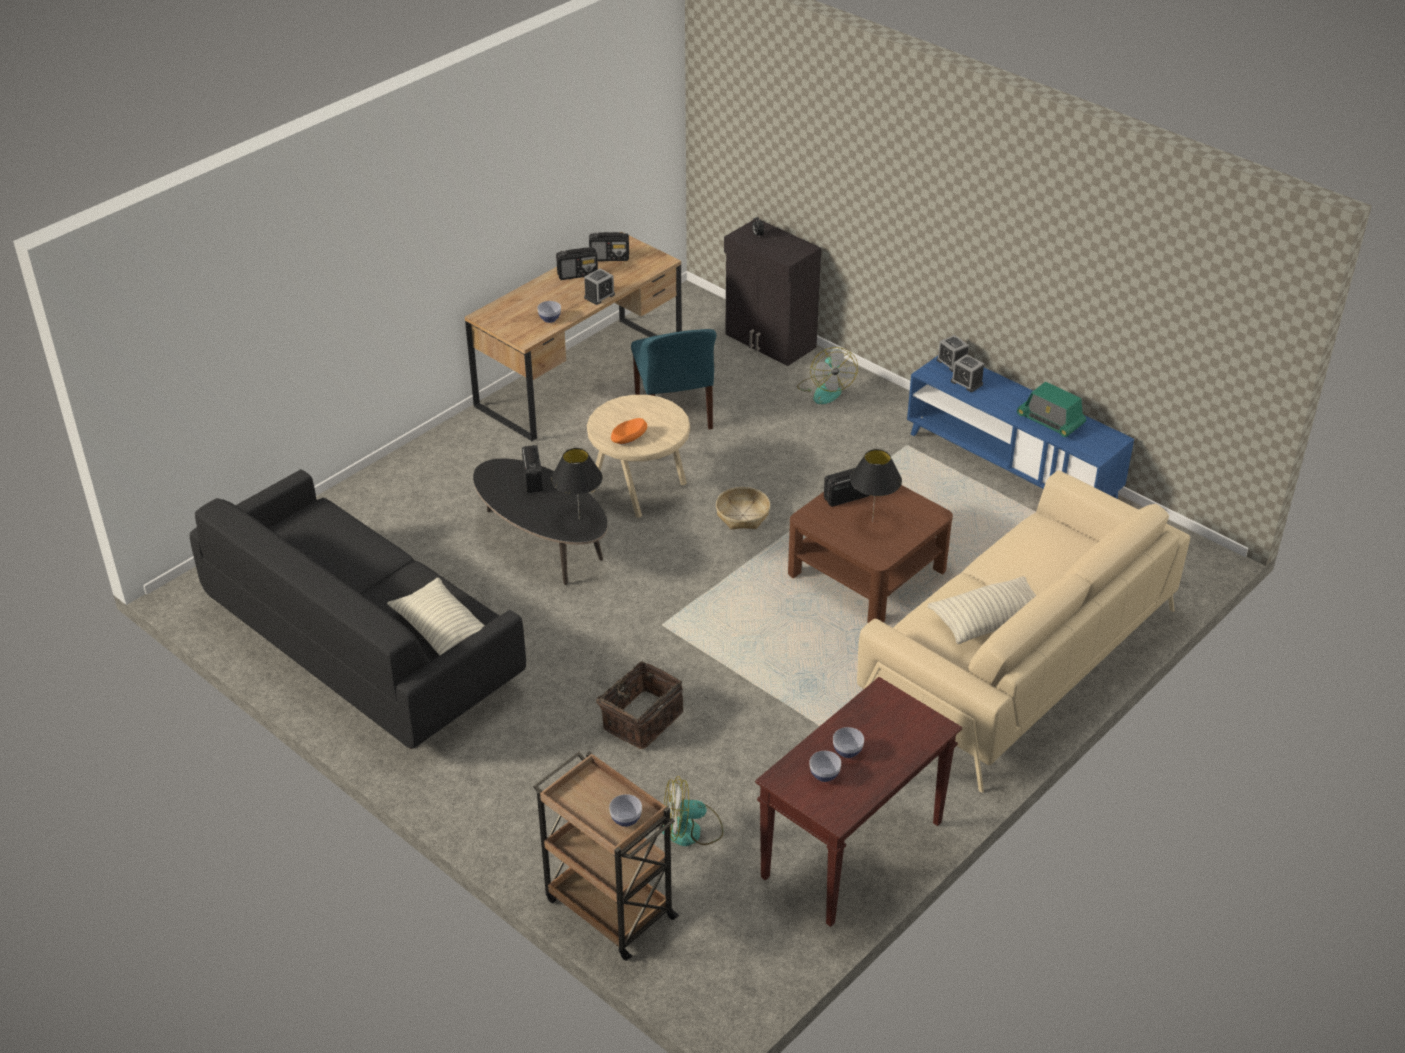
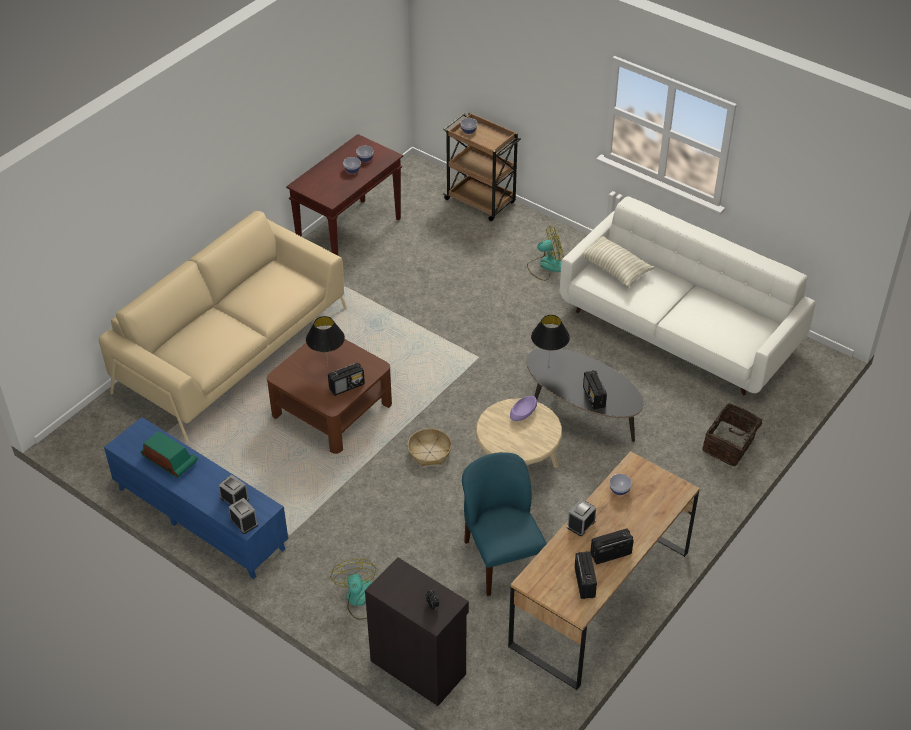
camera: 175 degrees right, 5 degrees up
black sofa [190,469,526,749] -> white sofa [560,196,815,395]
radio [589,232,629,261] -> radio turned 90 degrees clockwise [575,551,597,599]
basket [590,661,683,749] -> basket moved to [702,403,770,467]
orange bowl [611,418,647,445] -> purple bowl [510,396,537,421]
fan [662,776,724,846] -> fan moved to [527,226,564,281]
pillow [928,576,1037,644] -> none

